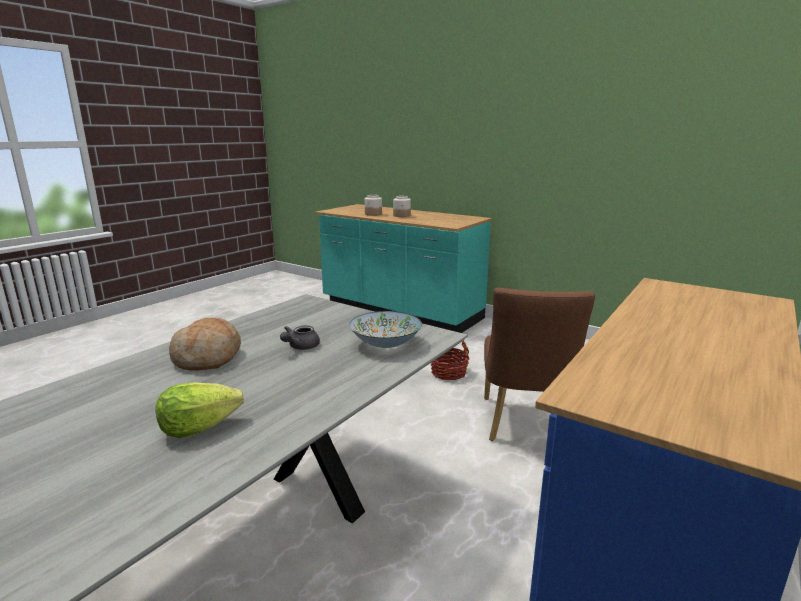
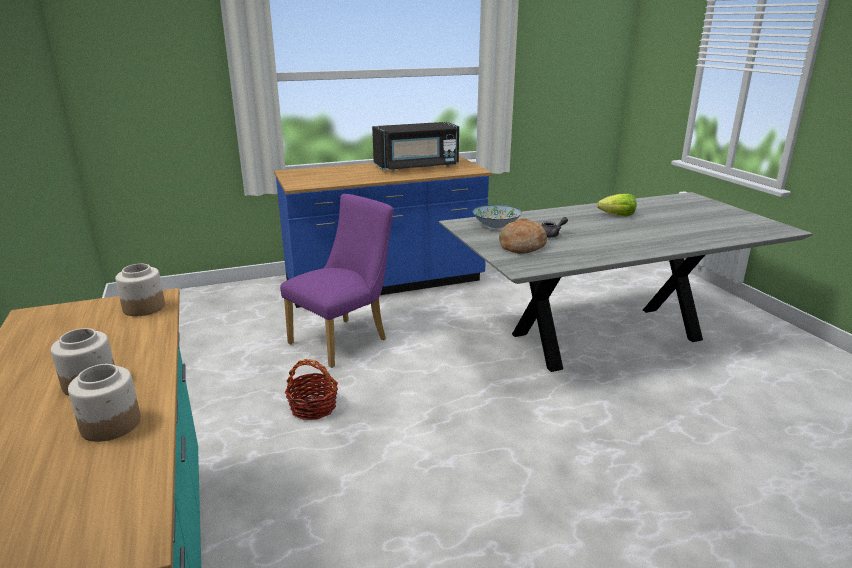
camera: 145 degrees left, 5 degrees up
bread [169,318,241,371] -> bread moved to [499,218,547,254]
brown chair [484,288,595,441] -> purple chair [280,194,393,368]
none -> jar [115,264,165,316]
none -> black microwave [372,122,459,171]

